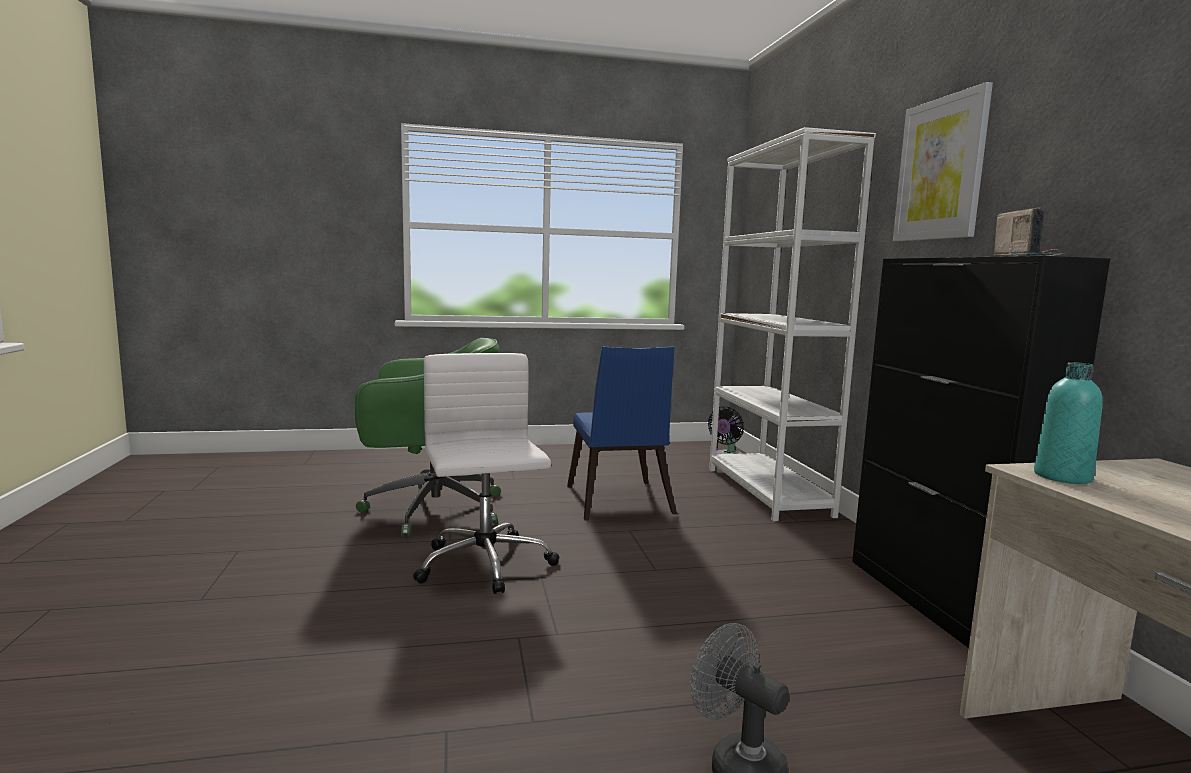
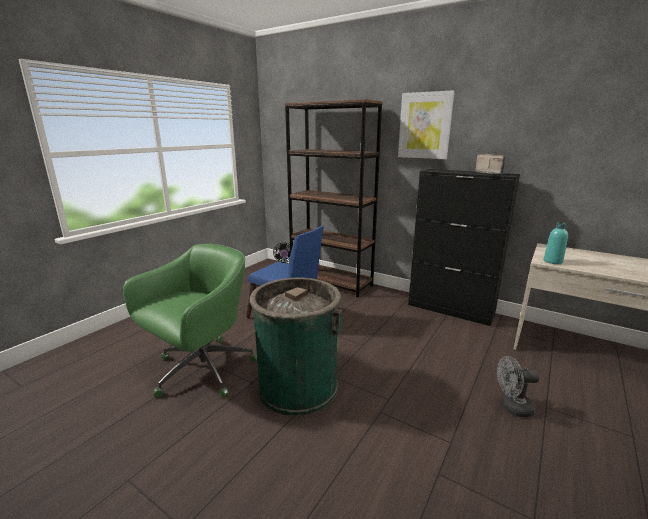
camera: 45 degrees left, 10 degrees up
white office chair [413,353,559,594] -> green trash can [250,278,342,416]
white bookcase [709,127,876,521] -> brown bookcase [285,99,383,298]

